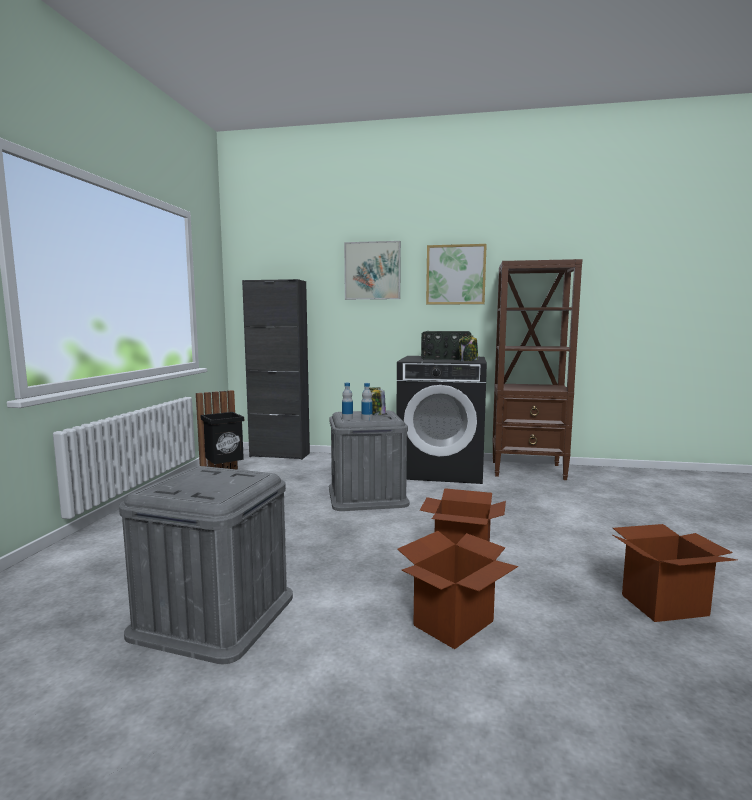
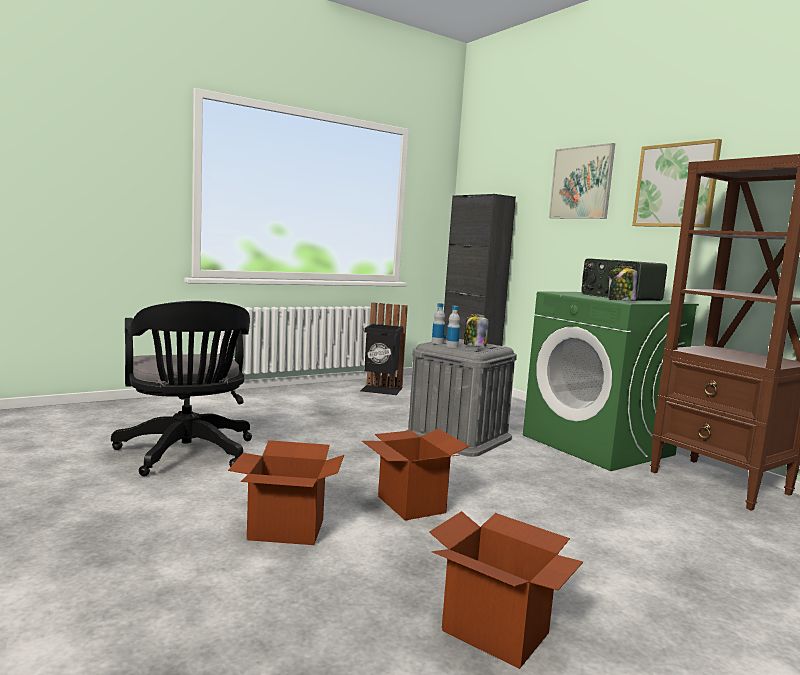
camera: 45 degrees right, 0 degrees up
grey storage box [119,466,293,664] -> black office chair [111,301,252,476]
black washing machine [396,356,487,484] -> green washing machine [523,291,699,471]

